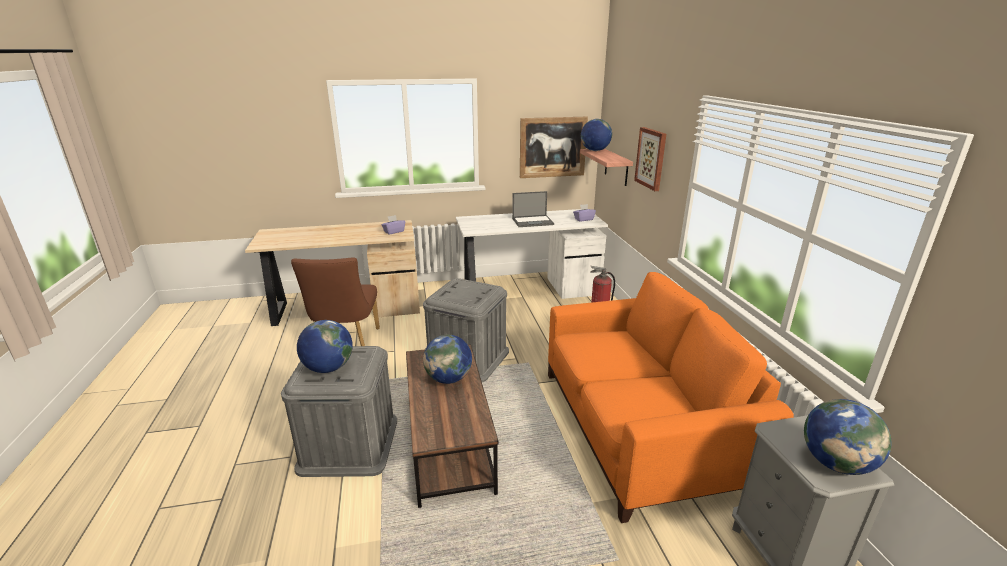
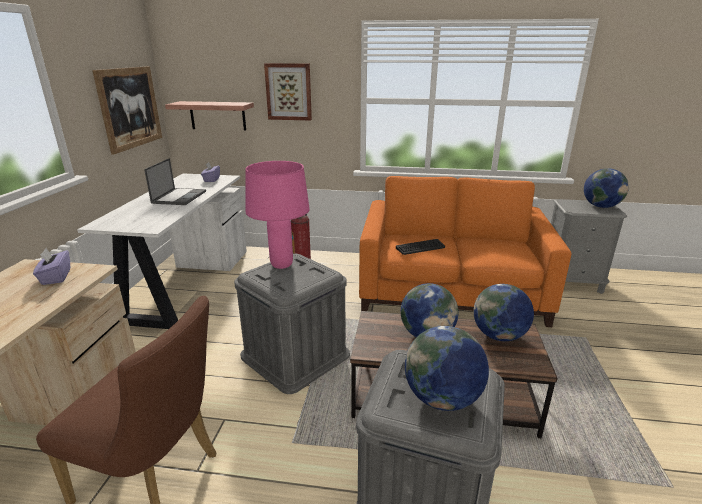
camera: 70 degrees left, 0 degrees up
globe [581,119,612,151] -> globe moved to [474,284,534,341]
none -> pink table lamp [246,161,310,269]
none -> keyboard [396,239,445,255]

